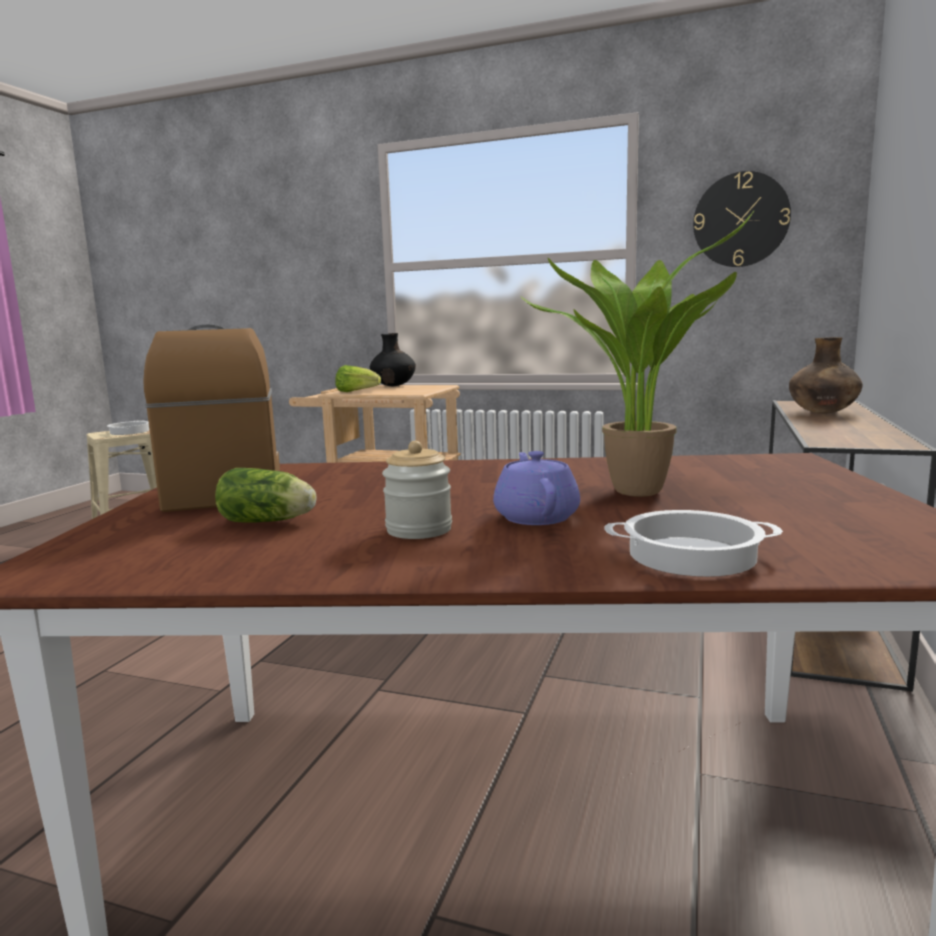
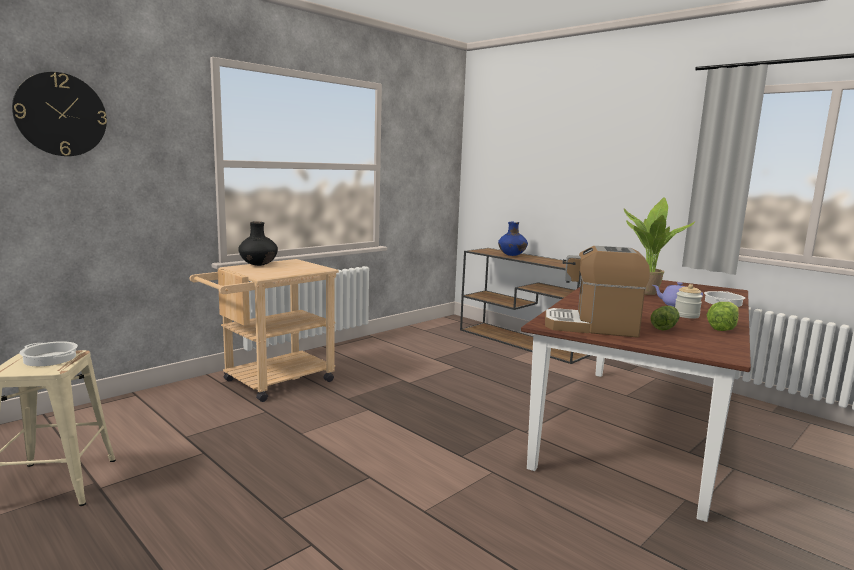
camera: 65 degrees left, 0 degrees up
lettuce [335,365,381,392] -> lettuce moved to [707,302,739,331]
wall clock [693,171,791,267] -> wall clock moved to [12,72,107,156]
brown vase [789,337,863,414] -> blue vase [498,221,528,256]

